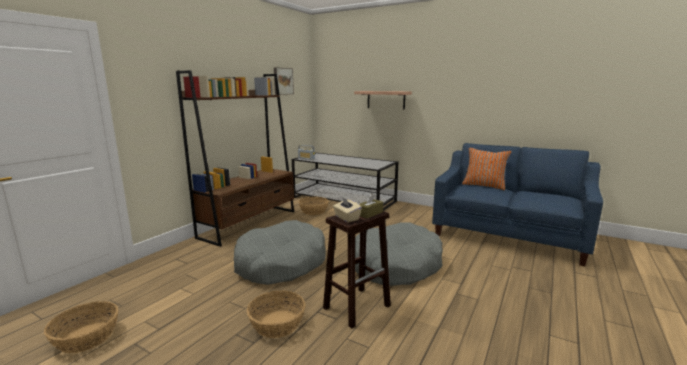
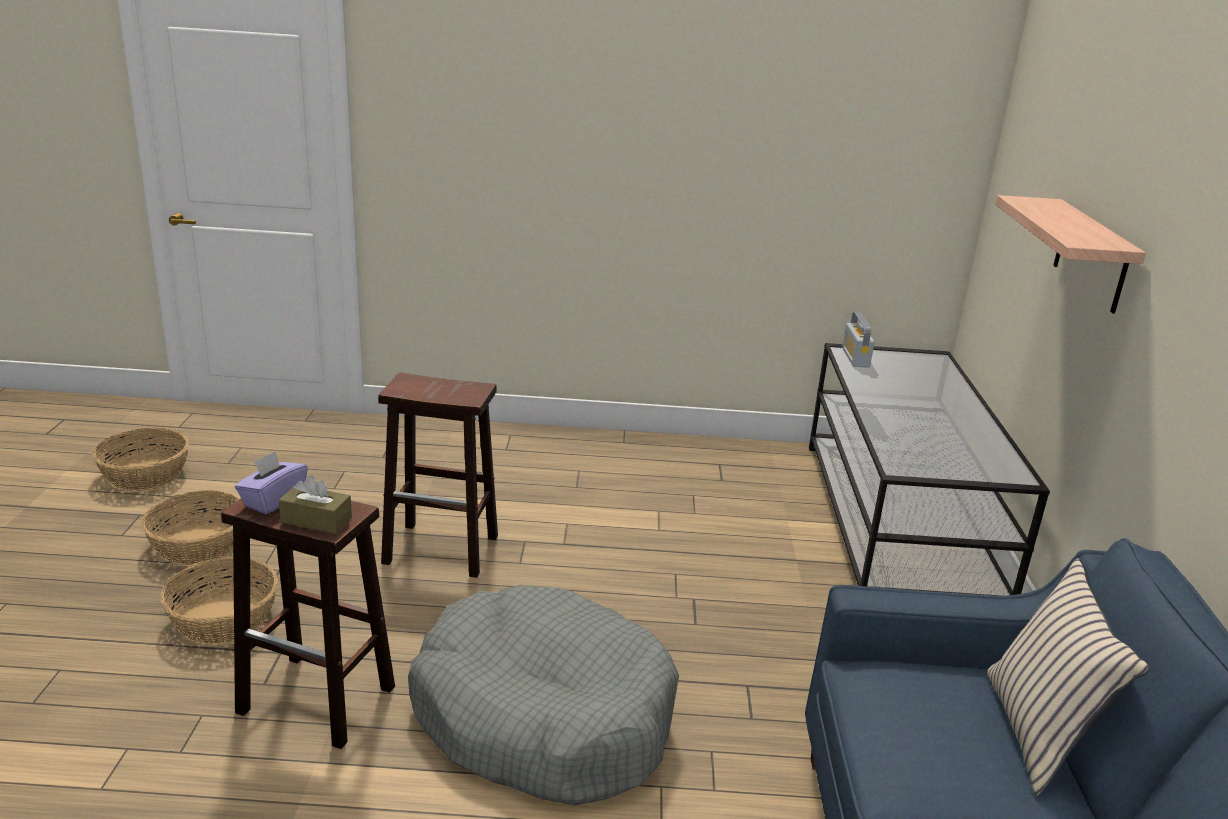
camera: 60 degrees right, 10 degrees up
brown bookcase [176,70,294,247] -> none
grey dog bed [234,220,326,285] -> brown stool [378,373,498,578]
picture [274,67,294,95] -> none
basket [299,197,329,215] -> basket moved to [141,490,240,565]
beige tissue box [333,197,362,222] -> purple tissue box [235,451,308,514]
orange pillow [462,148,512,191] -> beige pillow [987,558,1150,796]

